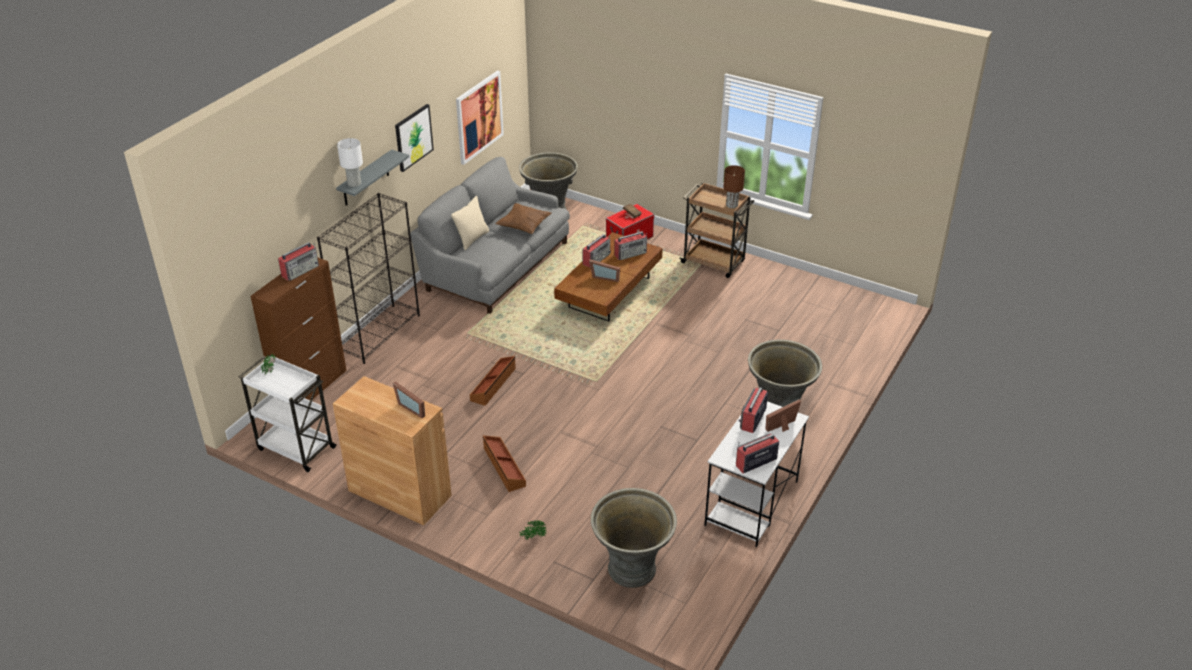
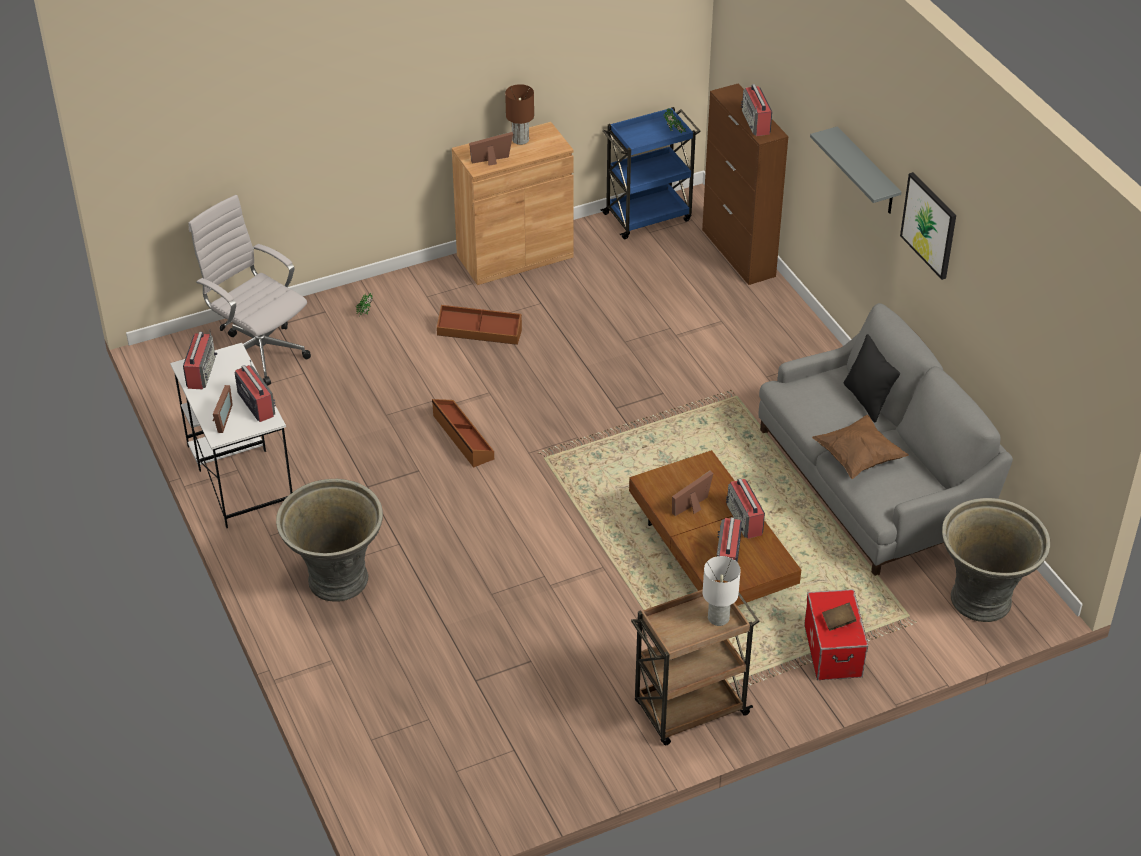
camera: 125 degrees right, 5 degrees up
white cart [238,355,337,472] -> blue cart [600,107,701,239]
black bookcase [317,193,420,364] -> none
white table lamp [337,138,363,187] -> white table lamp moved to [703,556,741,626]
beige pillow [451,196,489,250] -> black pillow [844,334,900,422]
picture [456,71,504,165] -> none
brown storage box [470,356,516,406] -> brown storage box moved to [432,399,494,468]
grey planter [591,488,677,588] -> white office chair [188,195,311,386]
brown table lamp [723,165,745,208] -> brown table lamp moved to [505,84,534,145]

